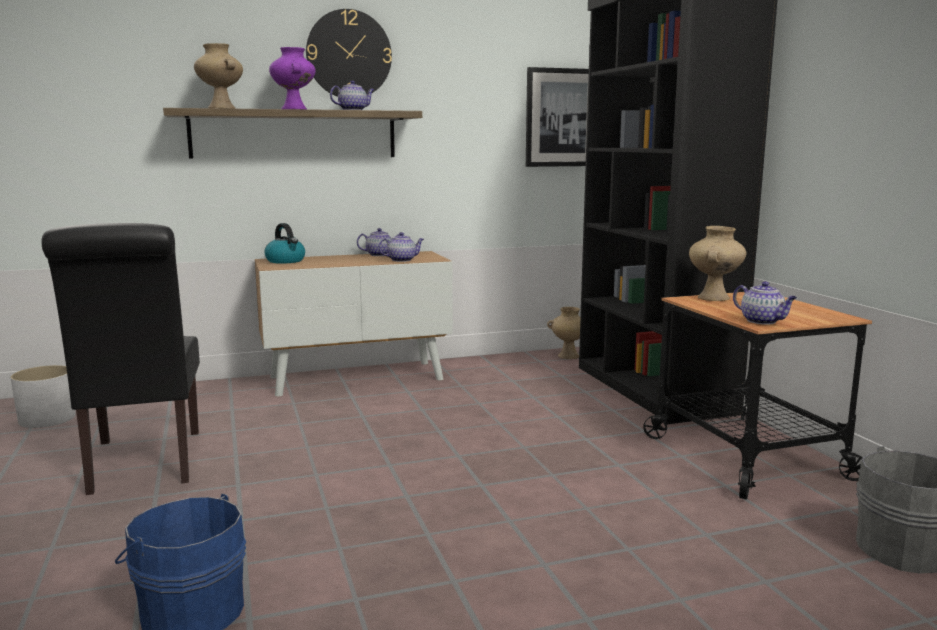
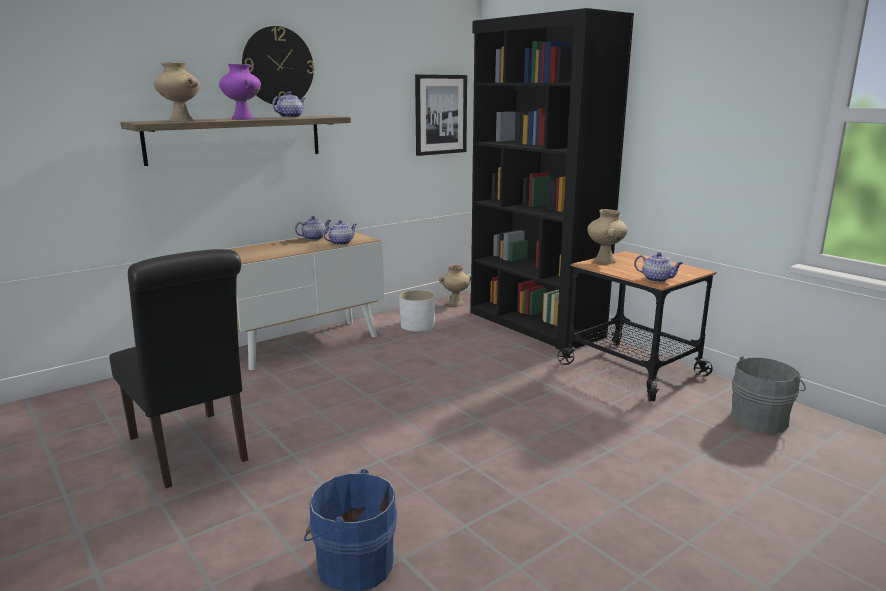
camera: 20 degrees left, 5 degrees up
white planter [11,365,76,428] -> white planter moved to [399,290,435,332]
kettle [265,223,305,264] -> none

